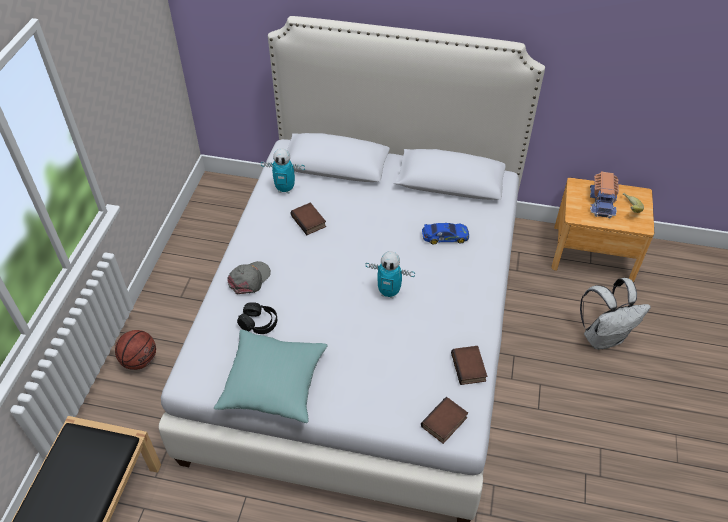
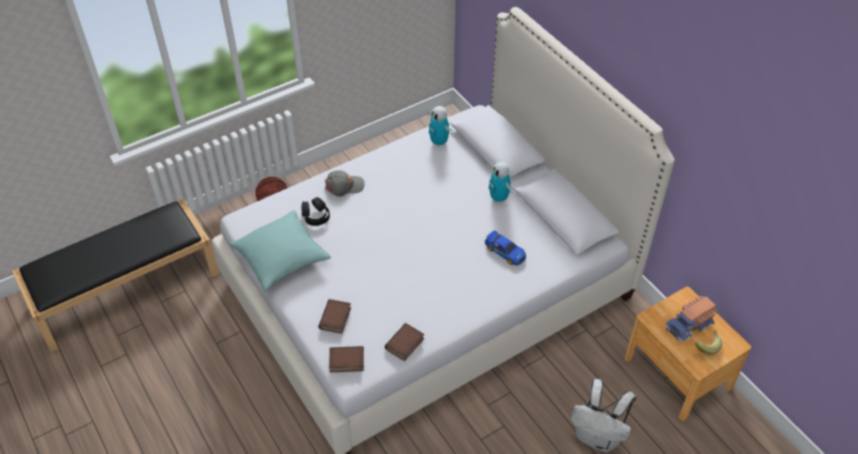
camera: 45 degrees right, 0 degrees up
book [291,203,326,235] -> book moved to [318,299,351,334]
toy robot [365,251,415,298] -> toy robot moved to [488,162,513,204]

